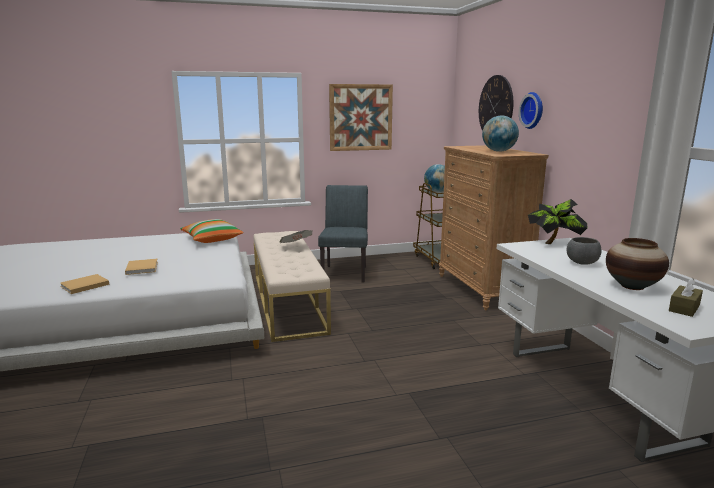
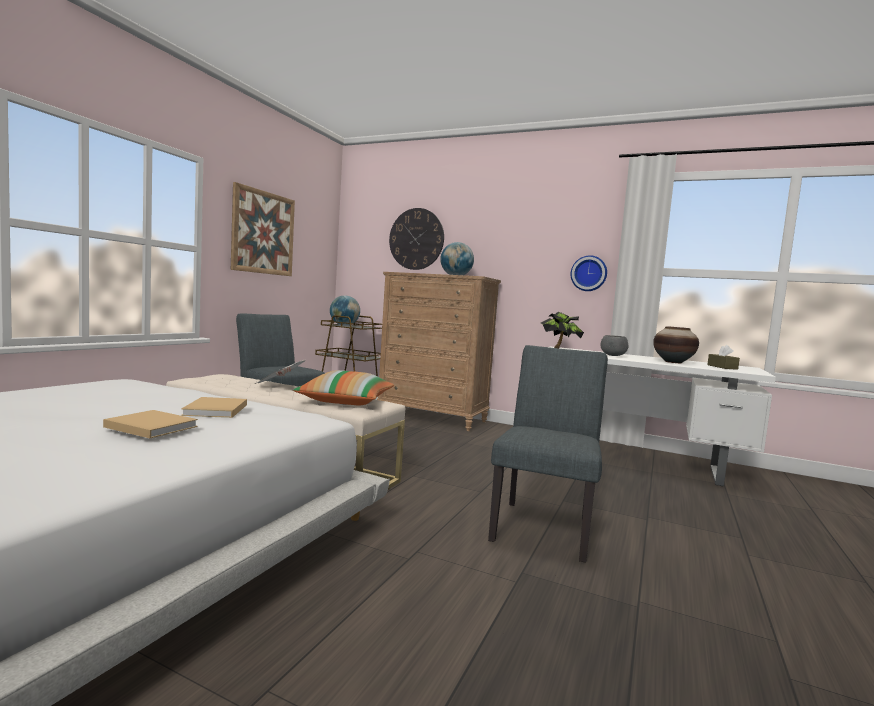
camera: 50 degrees left, 10 degrees down
beige book [60,274,109,294] -> beige book moved to [181,397,247,418]
pillow [180,219,244,243] -> pillow moved to [293,370,394,405]
wall clock [519,92,543,129] -> wall clock moved to [571,255,607,291]
none -> grey chair [488,345,608,563]

